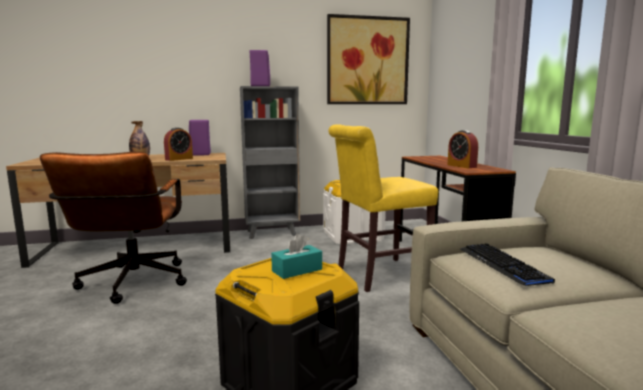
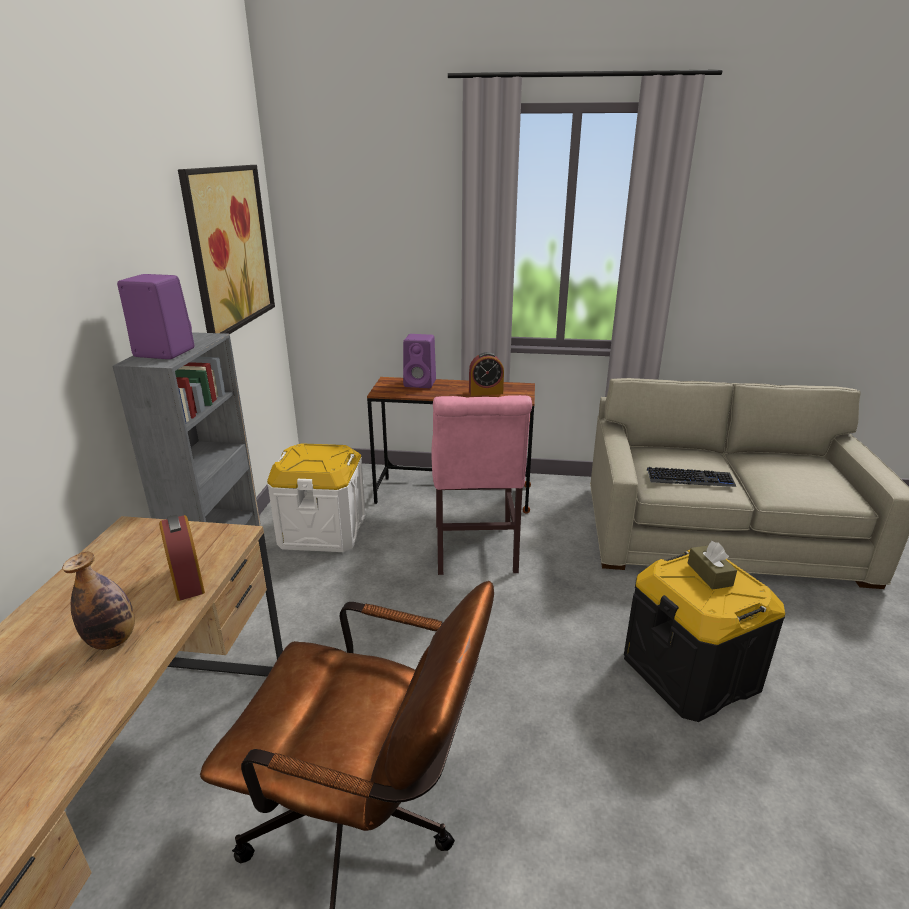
camera: 70 degrees left, 15 degrees up
purple speaker [189,120,211,156] -> purple speaker moved to [403,334,436,388]
turquoise tissue box [271,234,322,279] -> brown tissue box [688,541,737,590]
yellow chair [328,124,438,292] -> pink chair [432,395,532,575]

